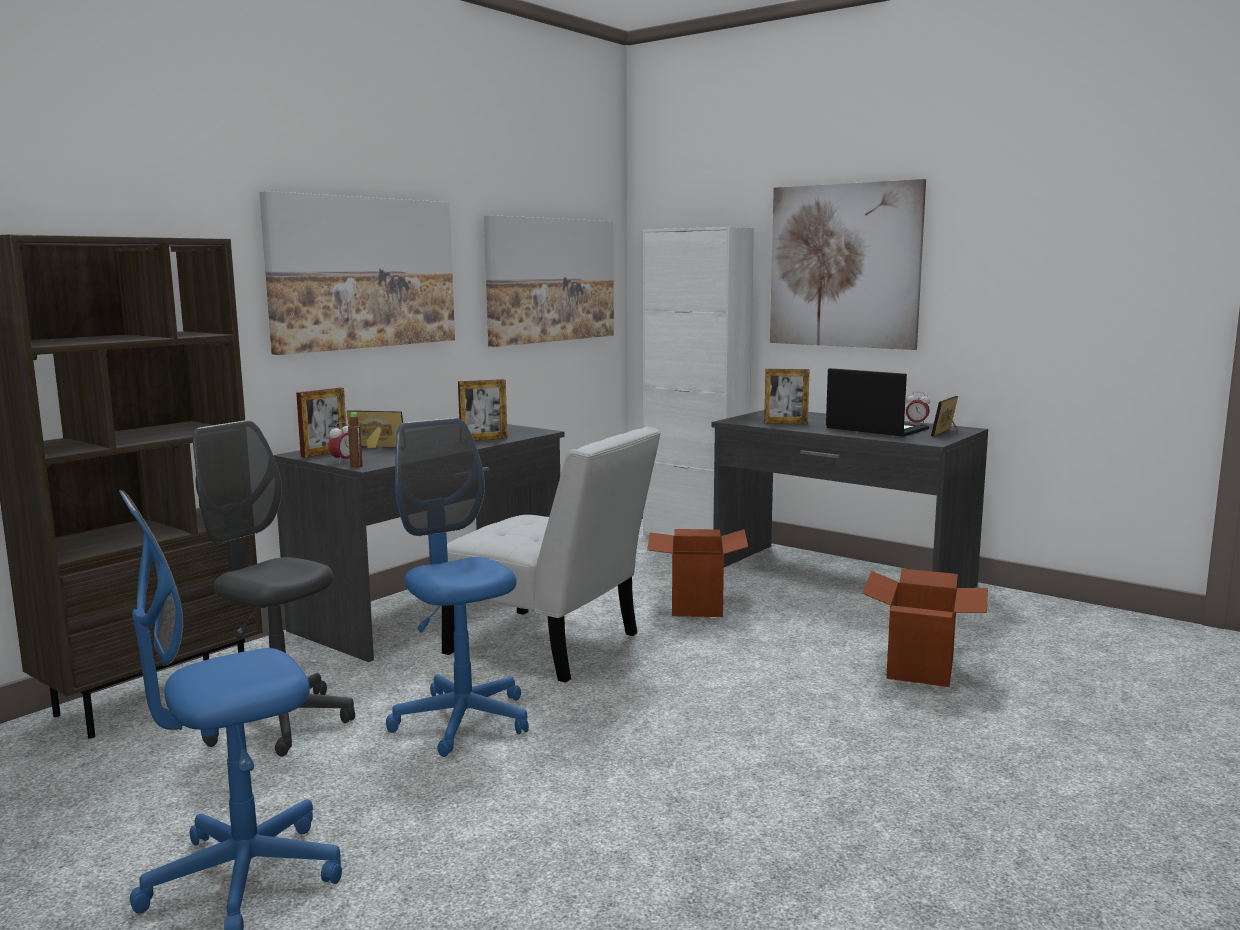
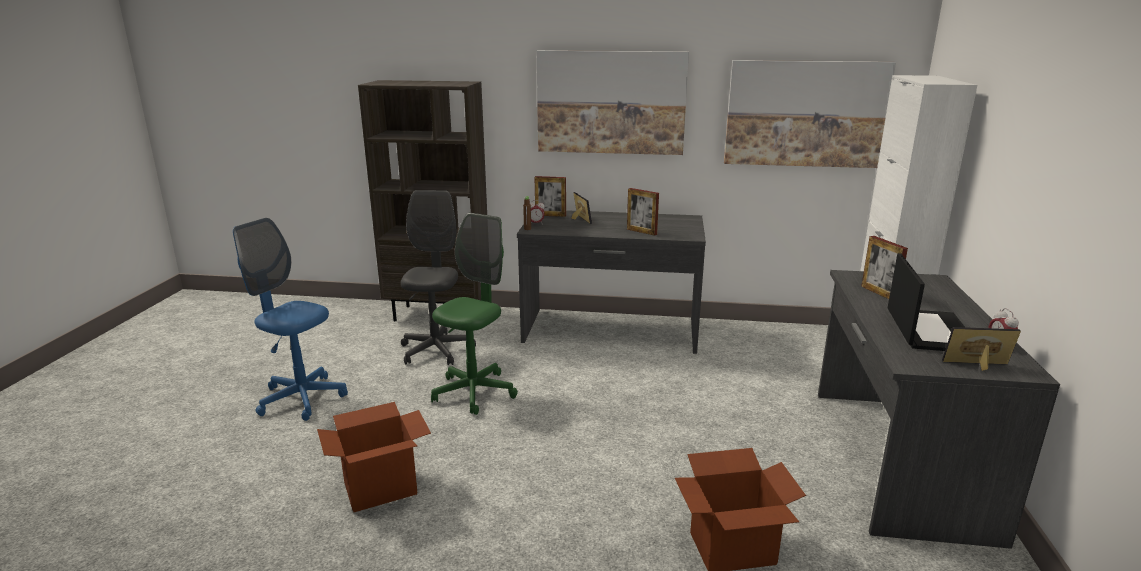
camera: 60 degrees right, 10 degrees up
blue office chair [386,418,529,757] -> green office chair [431,213,518,415]
white chair [442,427,661,682] -> none
cardboard box [647,529,748,617] -> cardboard box moved to [317,402,431,512]
picture [770,179,926,350] -> none

